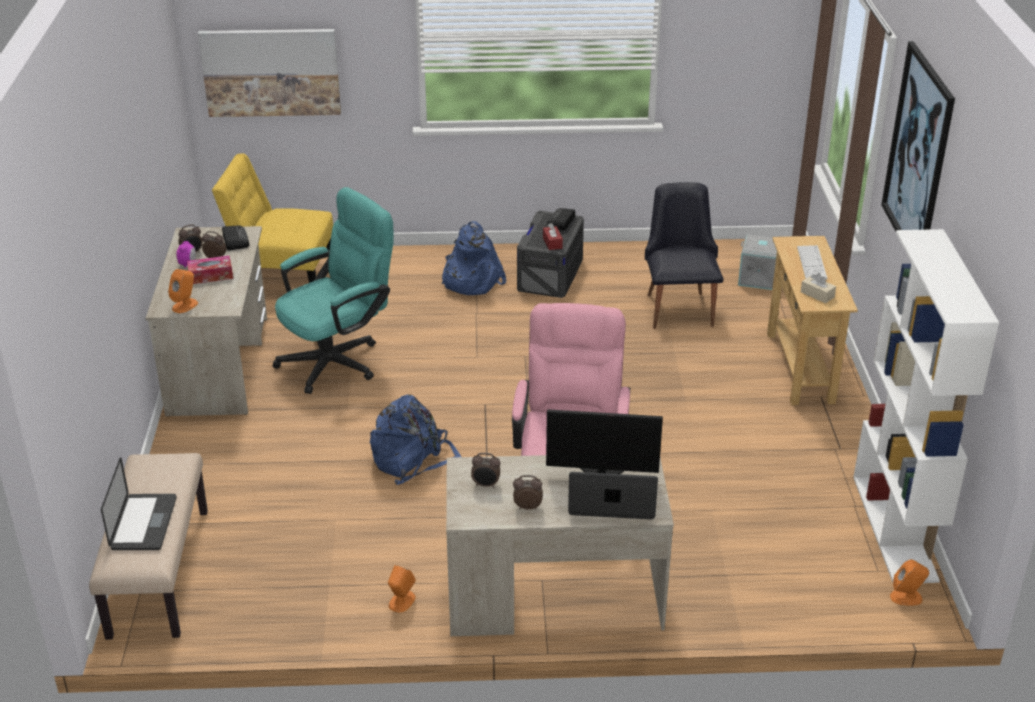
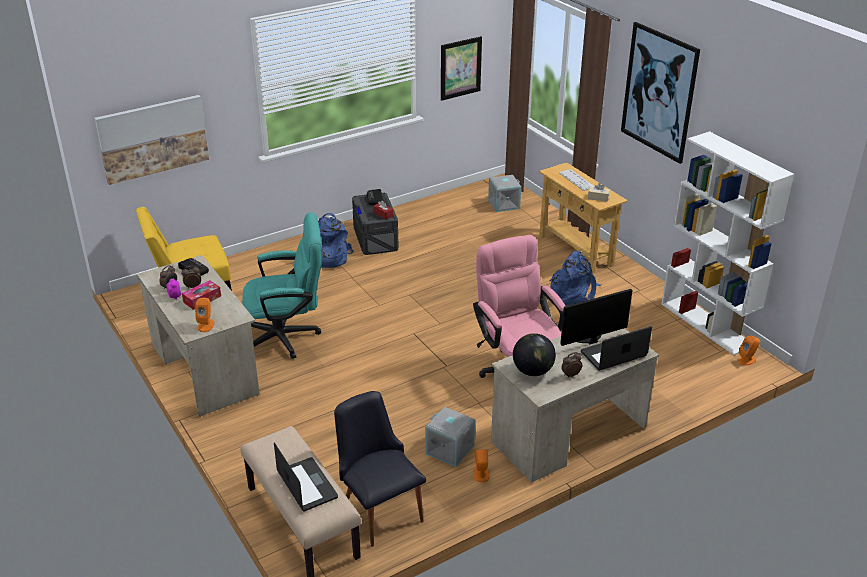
camera: 30 degrees left, 0 degrees up
turquoise office chair [273,187,394,394] -> turquoise office chair turned 60 degrees clockwise [242,212,322,359]
blue backpack [370,394,461,485] -> blue backpack moved to [550,251,601,305]
alarm clock [471,453,501,488] -> globe [513,333,556,376]
black chair [645,182,724,329] -> black chair moved to [334,391,426,547]
none -> grey storage box [425,407,475,467]
none -> picture [441,36,482,101]

